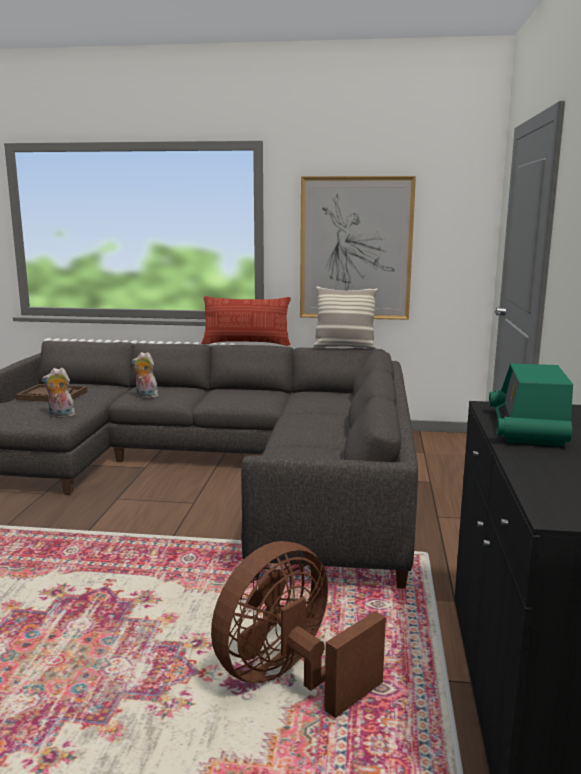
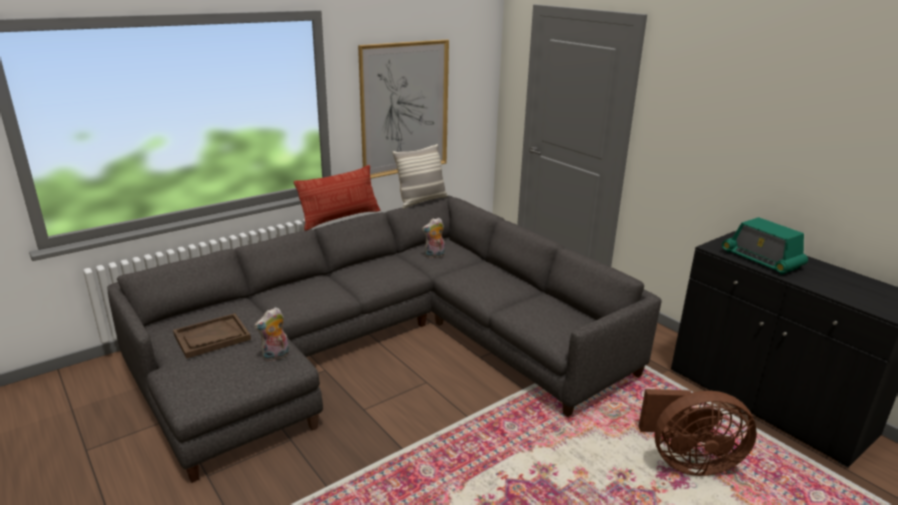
camera: 45 degrees left, 10 degrees up
plush toy [132,352,158,398] -> plush toy moved to [422,218,445,258]
brown fan [211,541,386,718] -> brown fan turned 90 degrees counterclockwise [639,389,757,476]

